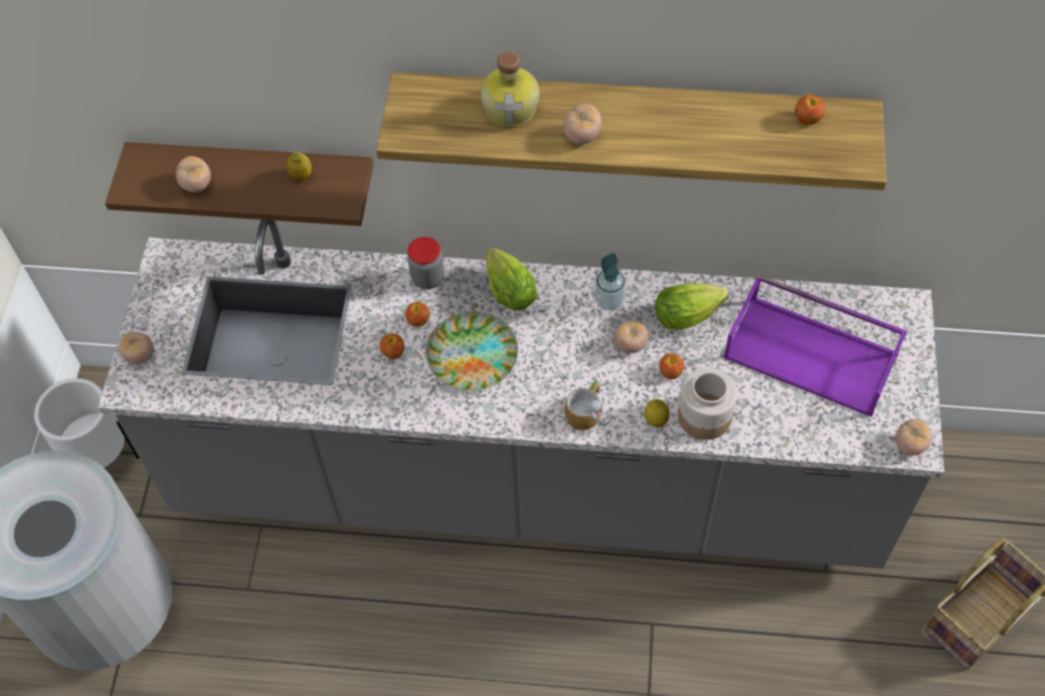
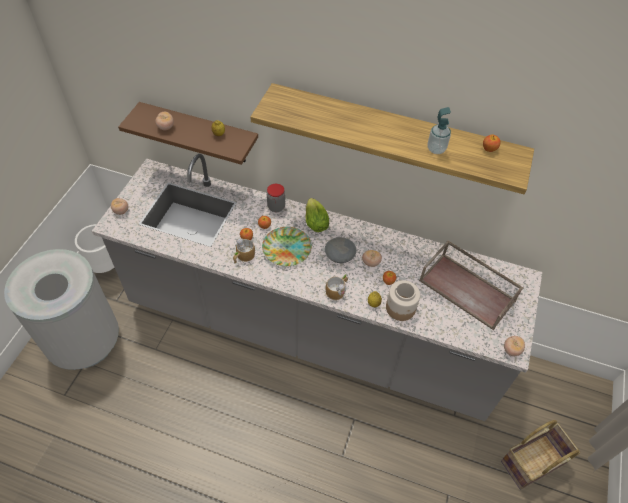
camera: 10 degrees right, 5 degrees down
bottle [480,52,539,127] -> none
tomato [563,104,602,144] -> none
soap dispenser [595,253,625,311] -> soap dispenser moved to [428,107,451,154]
lettuce [655,283,729,330] -> none
purple tray [723,274,908,417] -> brown tray [419,241,523,330]
none -> mug [233,238,255,264]
none -> grey bowl [325,237,357,263]

